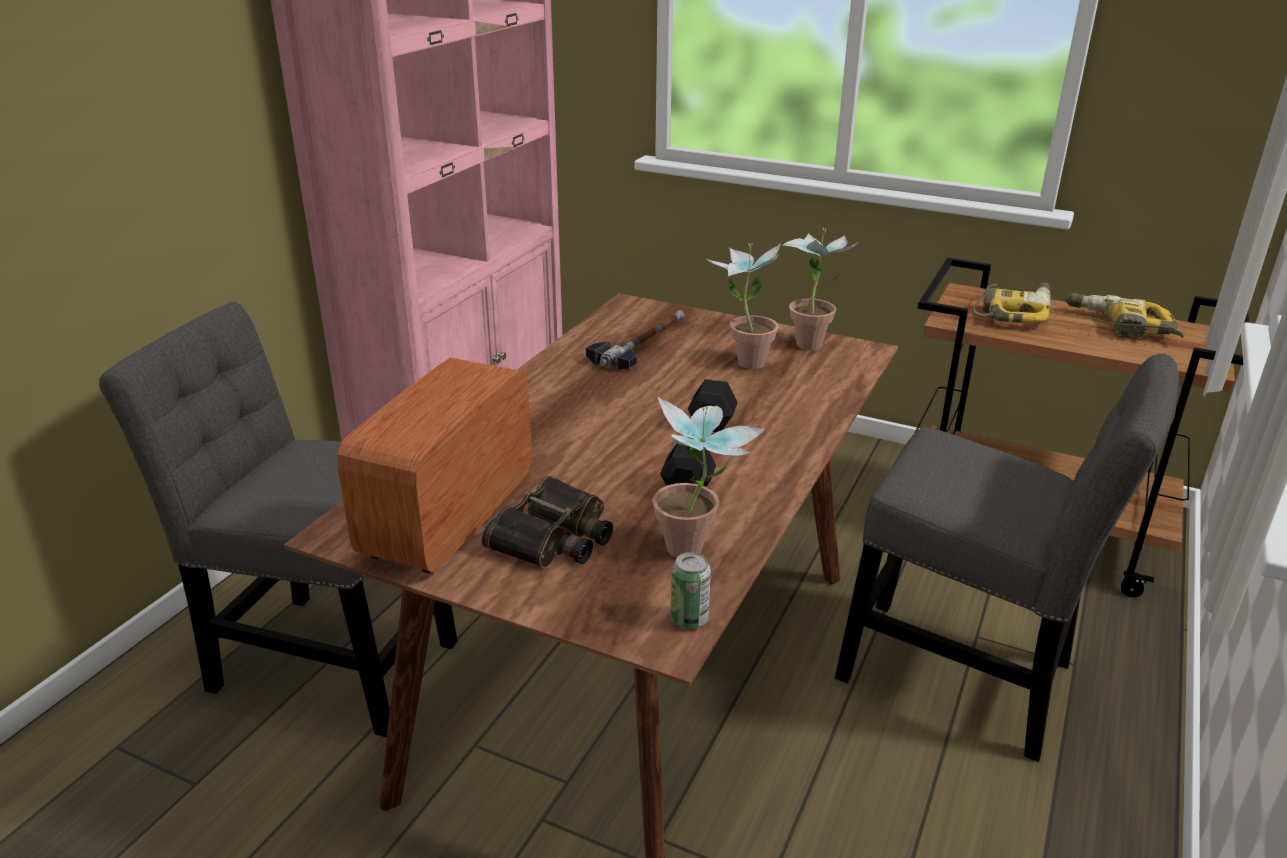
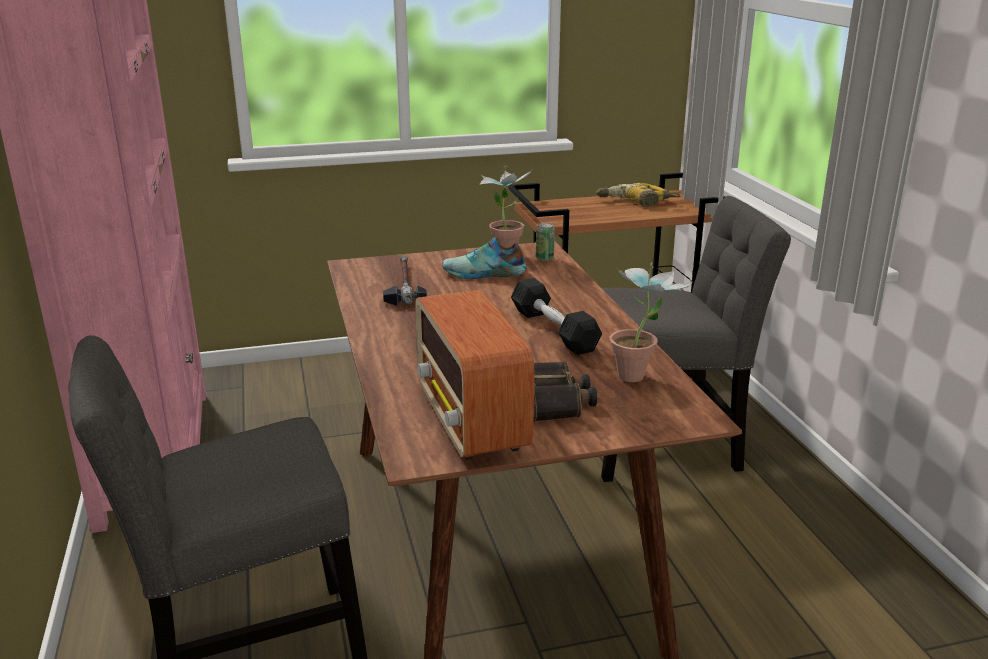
camera: 40 degrees left, 5 degrees down
can [671,552,711,629] -> can moved to [536,223,555,261]
potted plant [707,243,781,369] -> shoe [442,237,527,279]
power drill [973,282,1051,323] -> none

